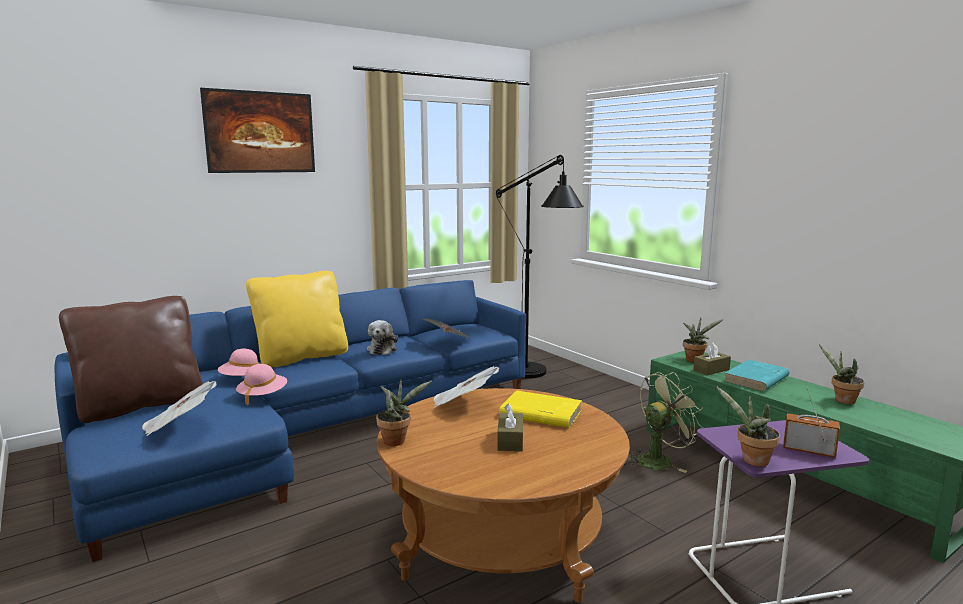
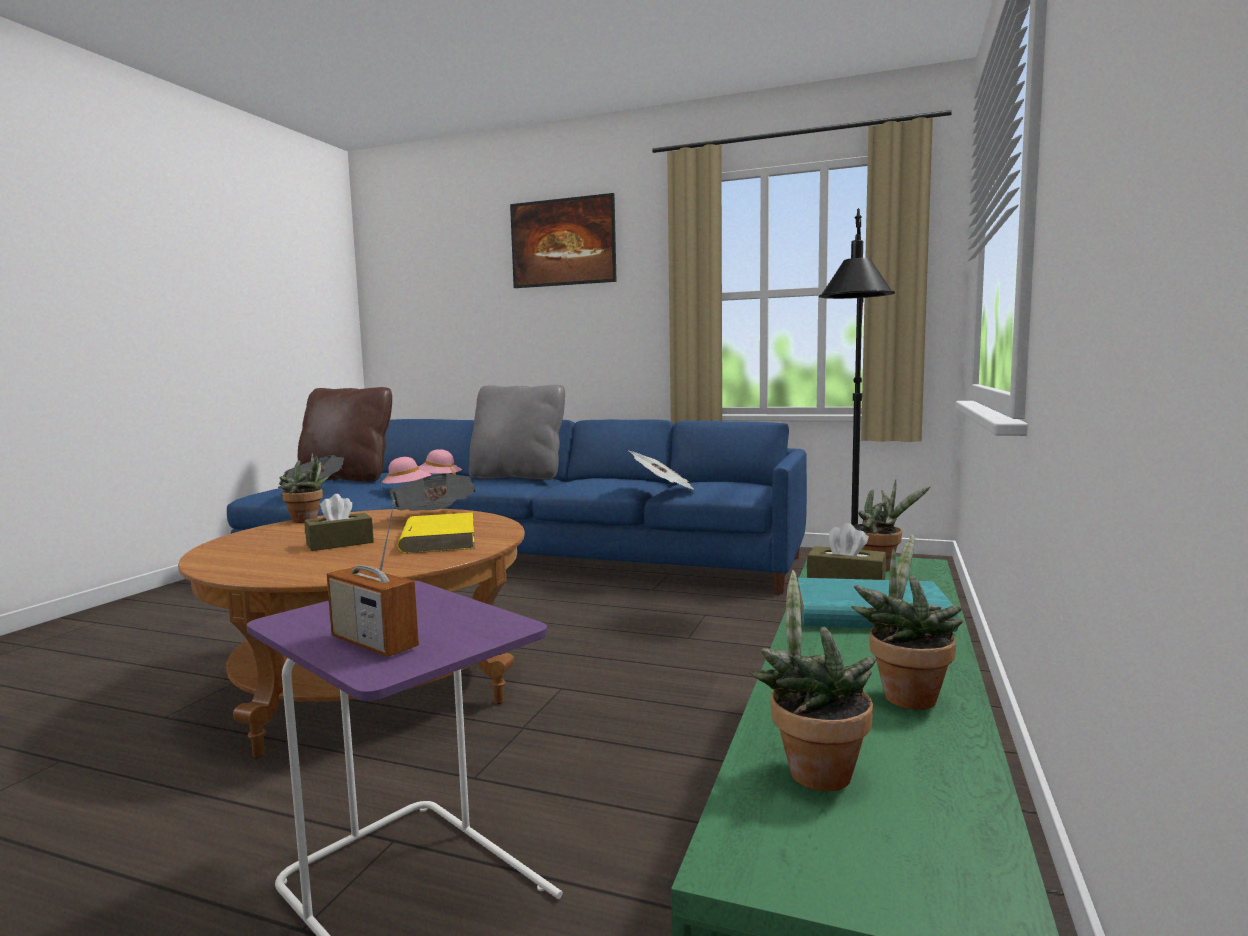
camera: 55 degrees right, 5 degrees down
yellow pillow [246,271,348,368] -> grey pillow [469,385,565,480]
plush toy [367,320,398,355] -> none
green fan [626,372,703,473] -> none
potted plant [716,386,780,467] -> potted plant moved to [749,570,876,791]
radio [783,388,840,458] -> radio turned 135 degrees clockwise [327,500,419,657]

